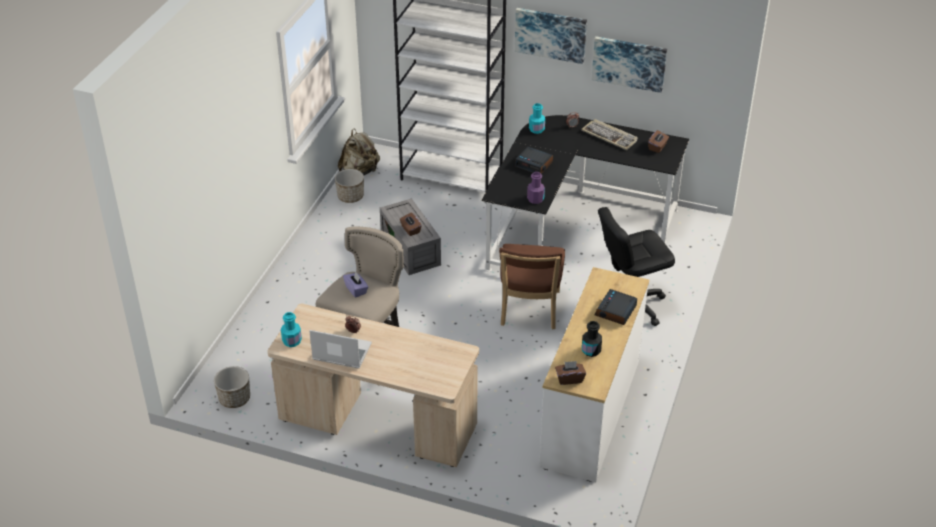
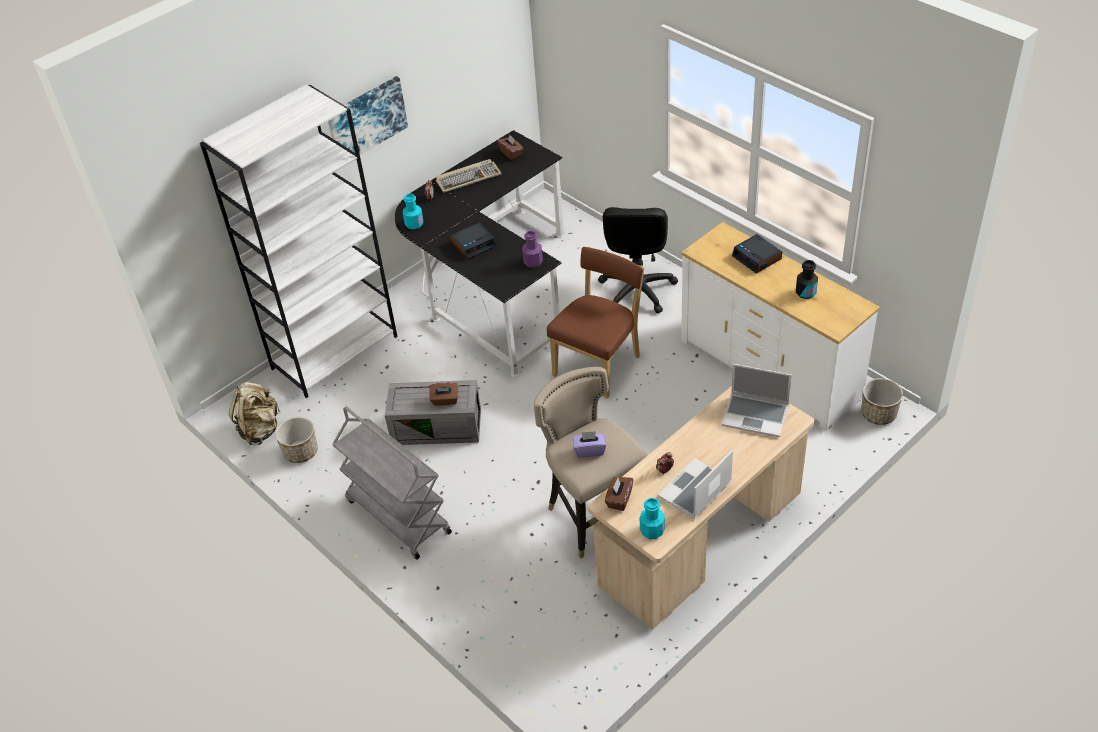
camera: 60 degrees left, 5 degrees up
planter [214,366,250,408] -> planter moved to [861,378,903,425]
brown chair [499,244,565,330] -> brown chair turned 90 degrees counterclockwise [547,247,644,398]
brown tissue box [555,361,586,385] -> brown tissue box moved to [605,477,634,511]
picture [592,36,667,93] -> none
none -> grey cart [332,407,452,560]
none -> laptop [722,364,792,437]

